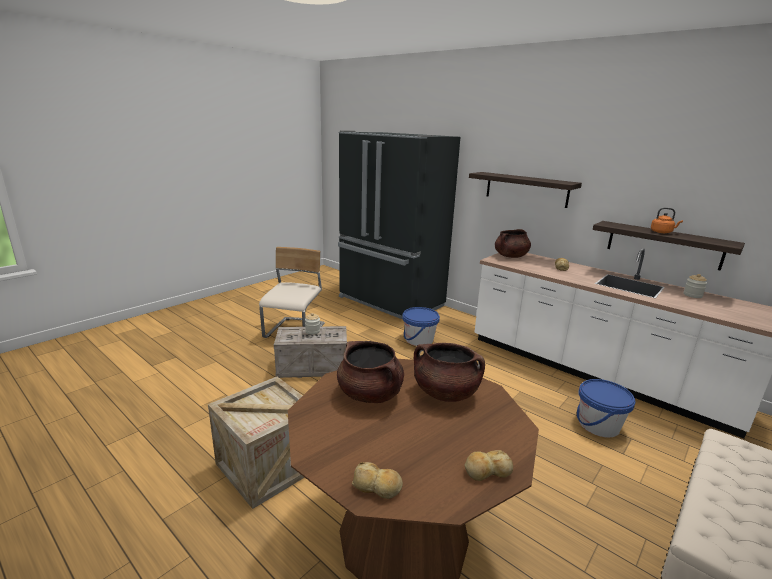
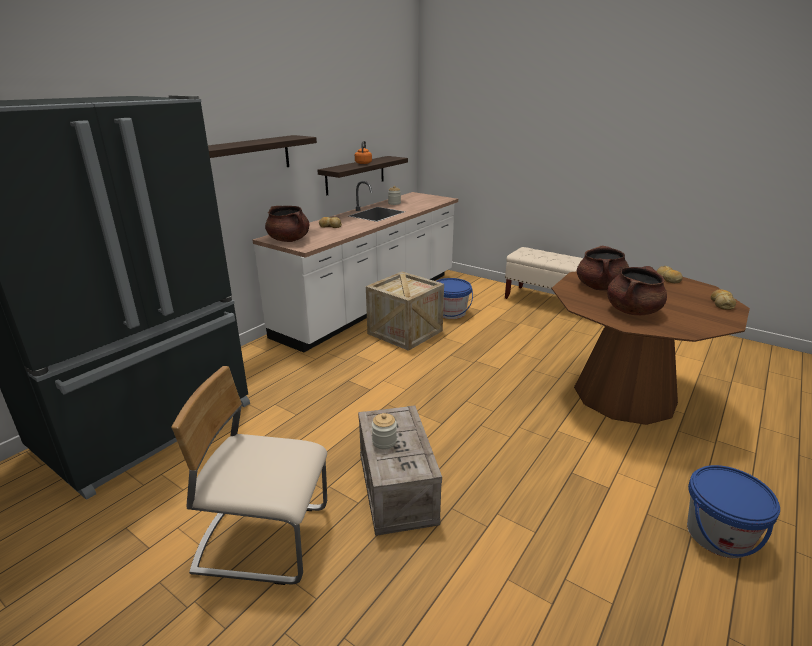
camera: 95 degrees left, 5 degrees up
crate [208,377,305,509] -> crate moved to [366,272,444,351]
blue bucket [402,307,440,346] -> blue bucket moved to [687,465,780,558]

